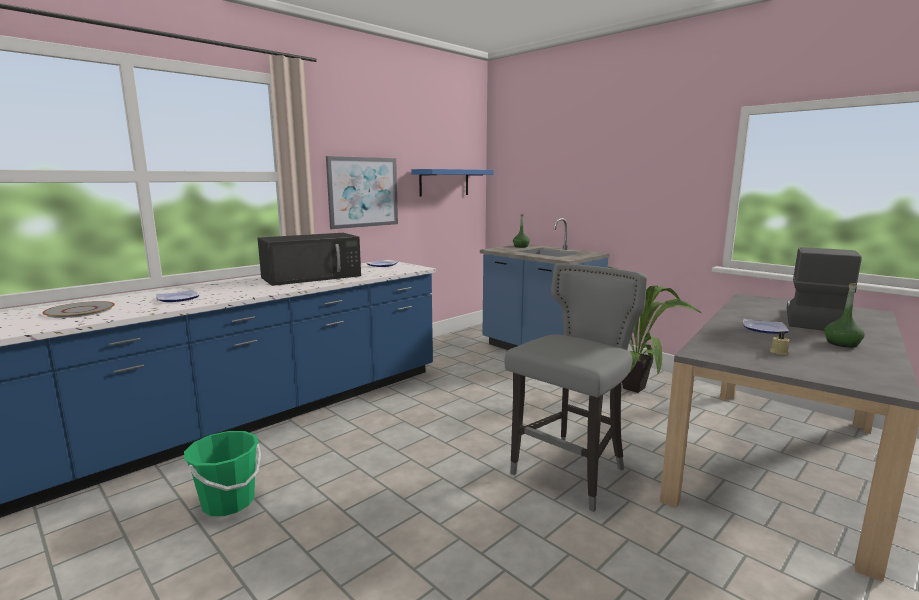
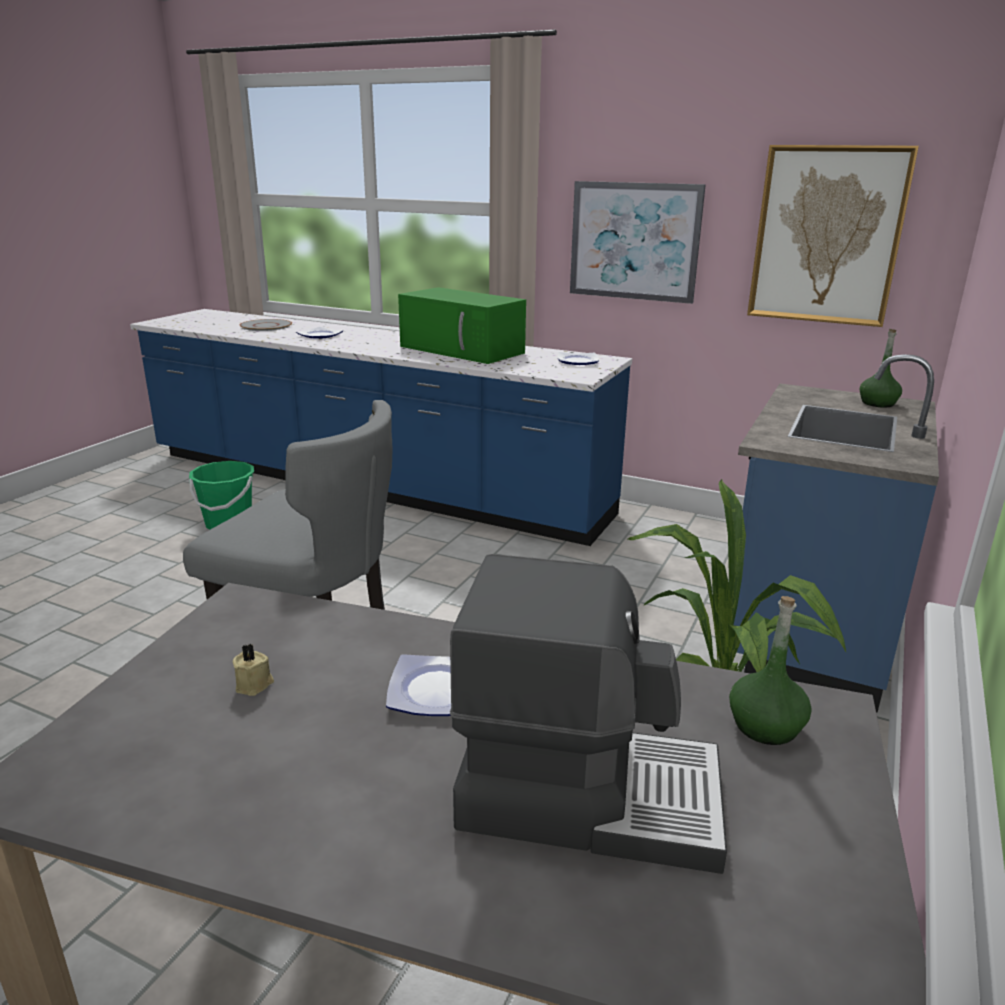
camera: 70 degrees right, 10 degrees up
black microwave [258,233,361,286] -> green microwave [398,287,526,364]
blue shelf [411,169,494,197] -> picture [747,145,919,327]
green bottle [824,283,865,347] -> green bottle moved to [729,596,812,745]

